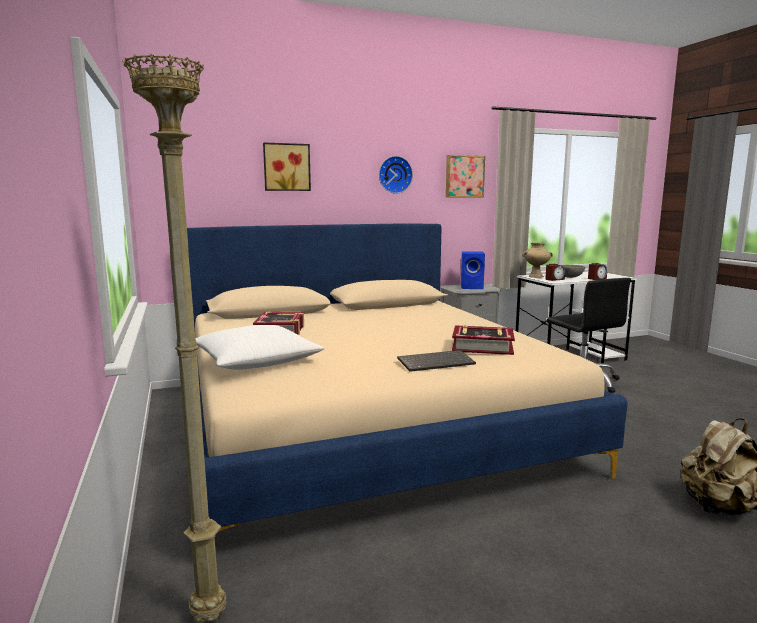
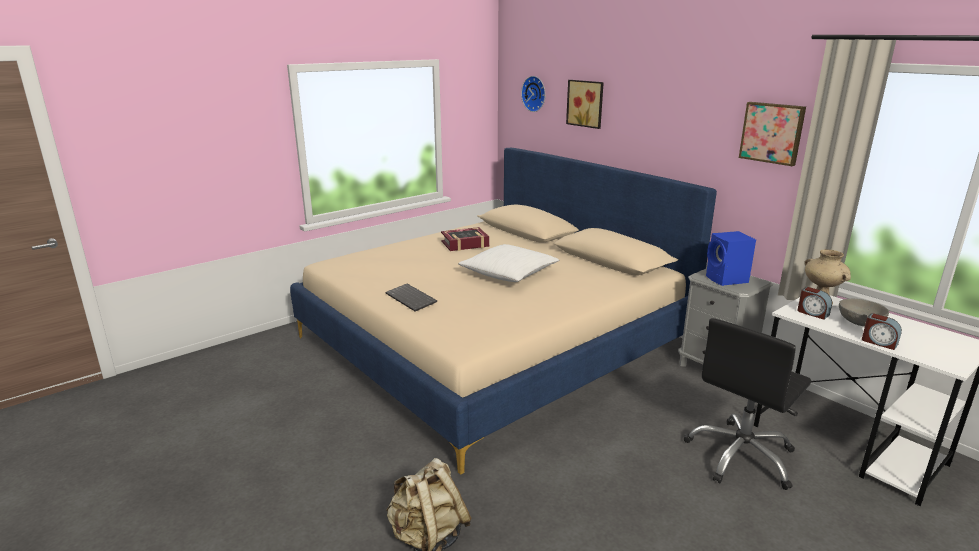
camera: 70 degrees right, 10 degrees up
beige floor lamp [122,53,226,623] -> none
white pillow [195,325,324,370] -> white pillow moved to [458,244,559,282]
wall clock [379,156,413,194] -> wall clock moved to [521,76,546,112]
book [452,325,515,355] -> none

